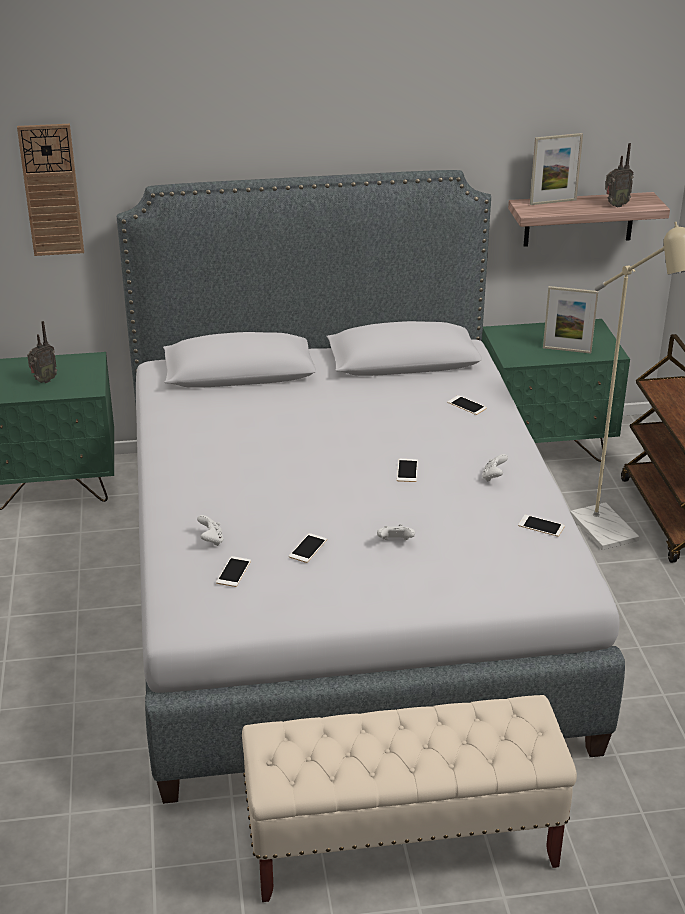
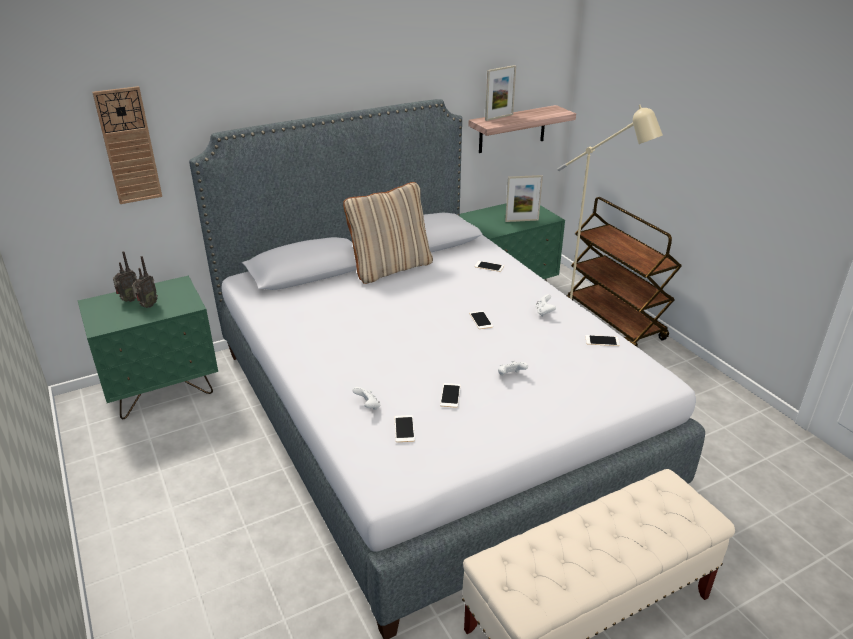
camera: 20 degrees left, 0 degrees up
radio [605,143,634,207] -> radio moved to [113,251,137,302]
none -> beige pillow [343,182,433,284]

